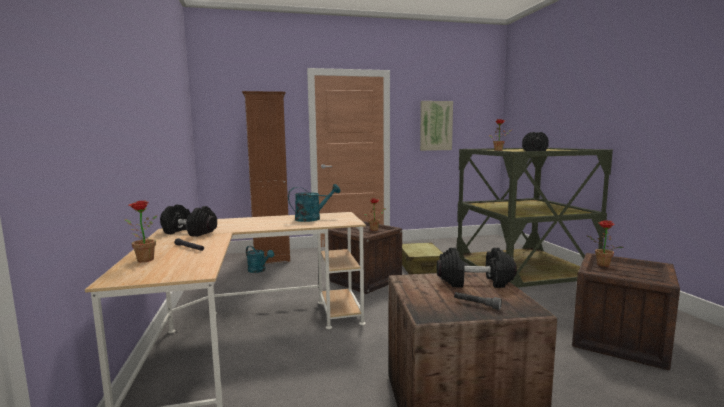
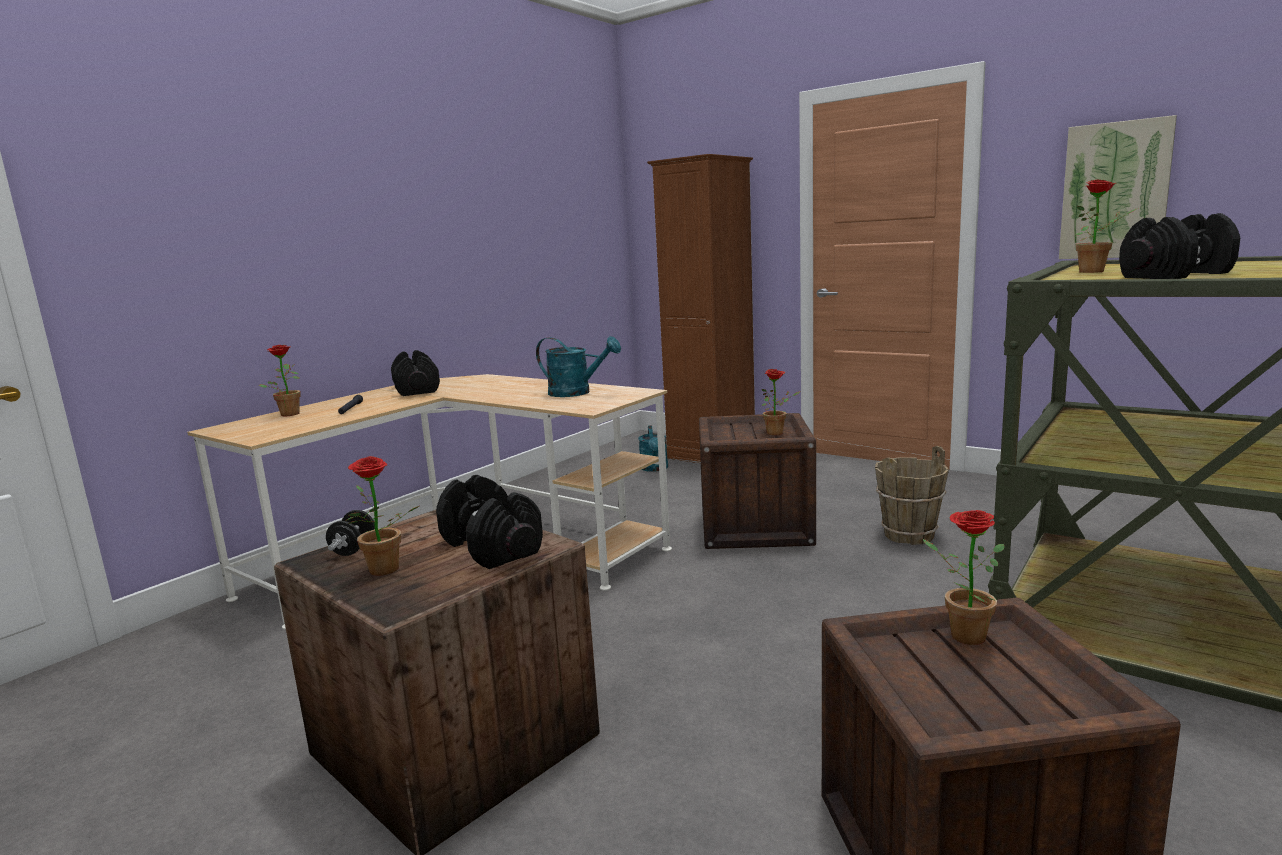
camera: 50 degrees right, 5 degrees up
beige suitcase [402,242,443,274] -> brown bucket [875,446,949,545]
grey flashlight [454,292,502,310] -> potted plant [345,456,419,576]
none -> black dumbbell [326,510,375,556]

